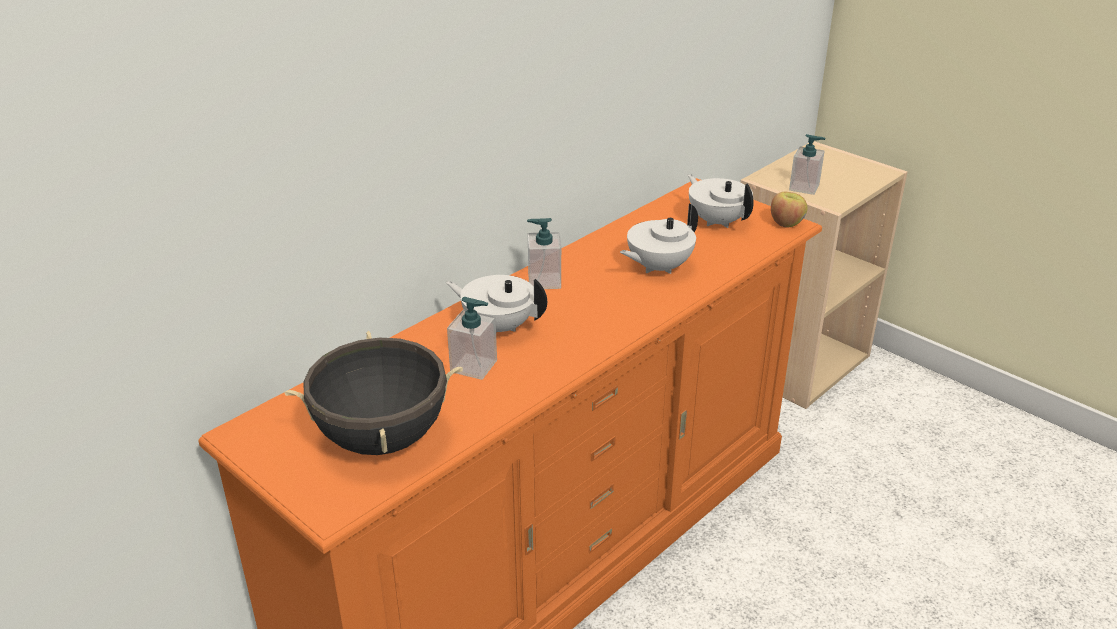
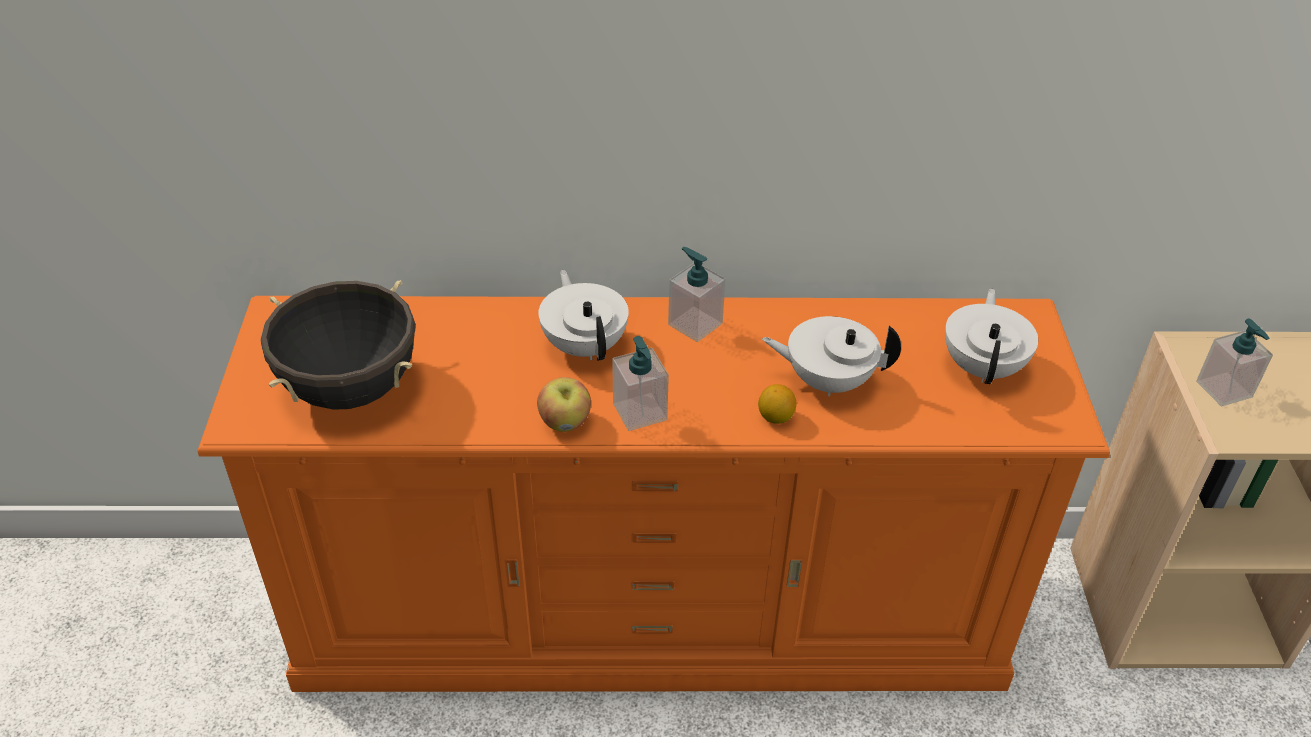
camera: 45 degrees right, 10 degrees up
soap dispenser [447,297,497,380] -> soap dispenser moved to [612,336,669,431]
apple [771,192,808,228] -> apple moved to [537,377,591,432]
none -> lemon [758,384,797,424]

